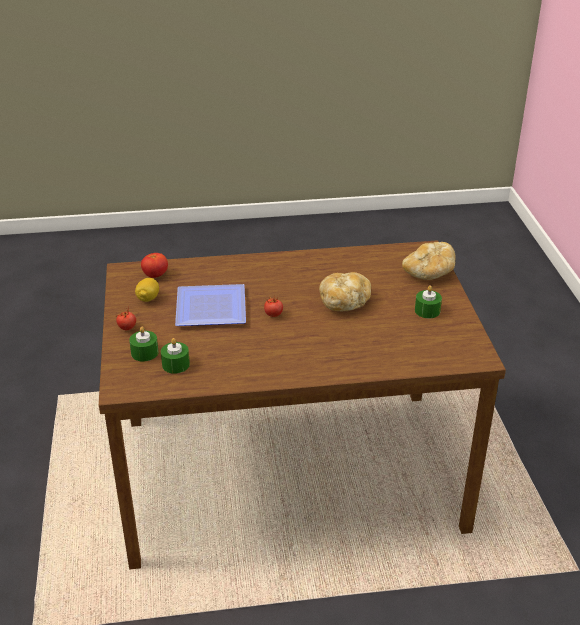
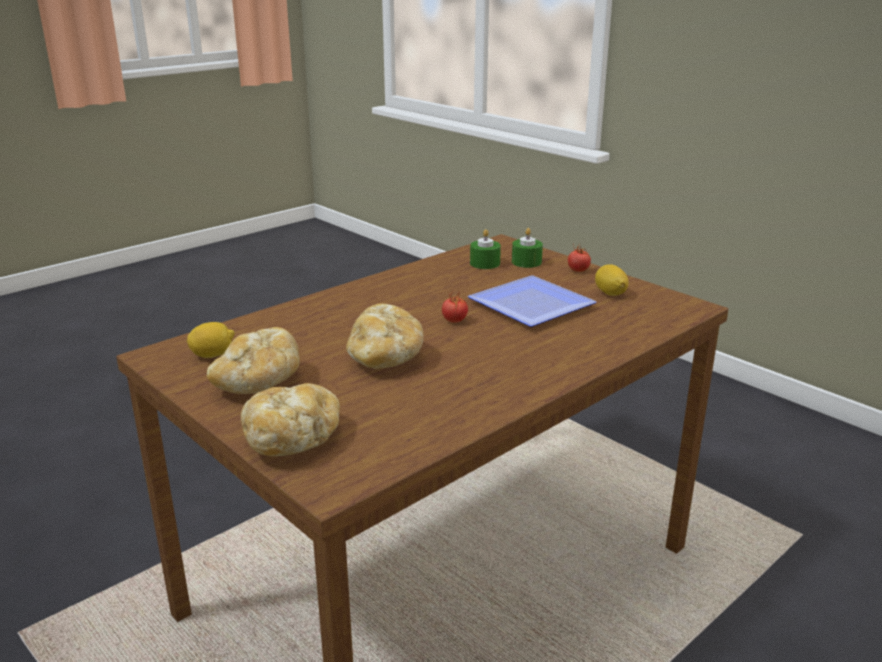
camera: 145 degrees right, 10 degrees down
tomato [141,253,168,278] -> none
green candle [415,285,442,318] -> bread [207,327,300,394]
none -> lemon [187,322,235,358]

